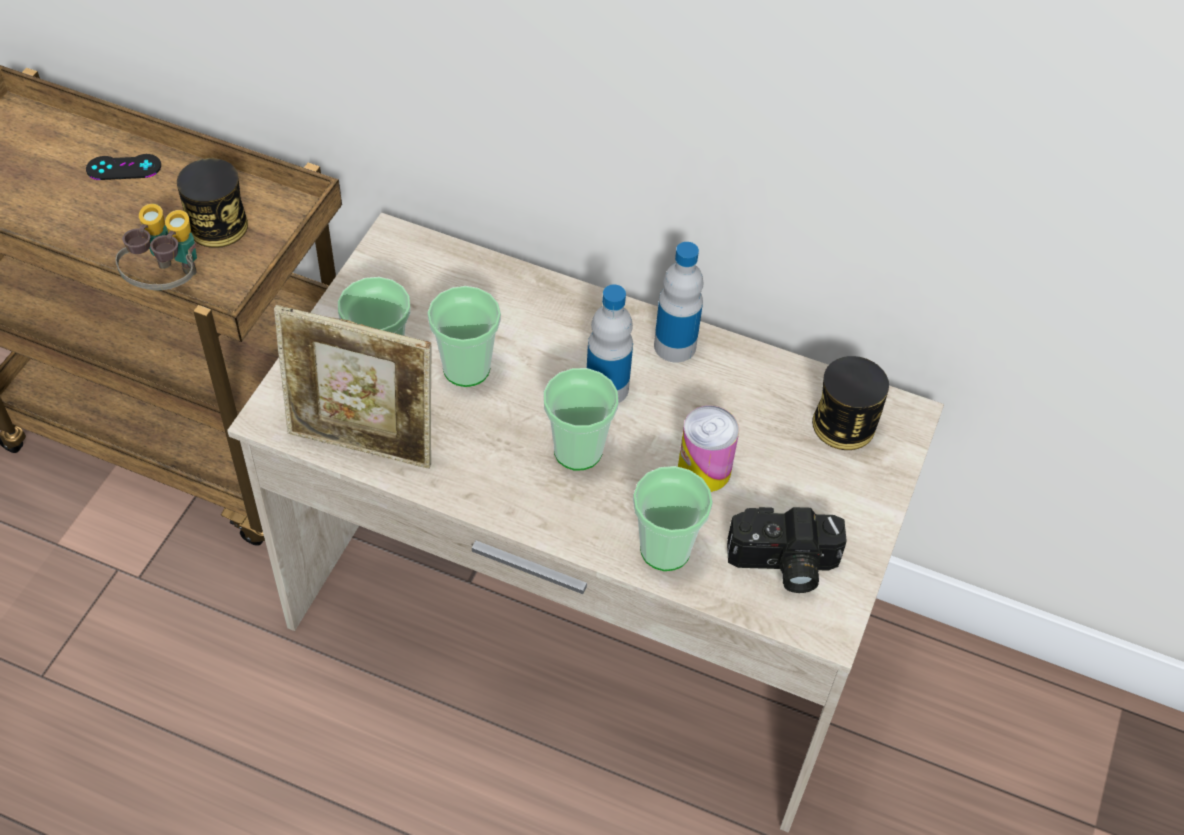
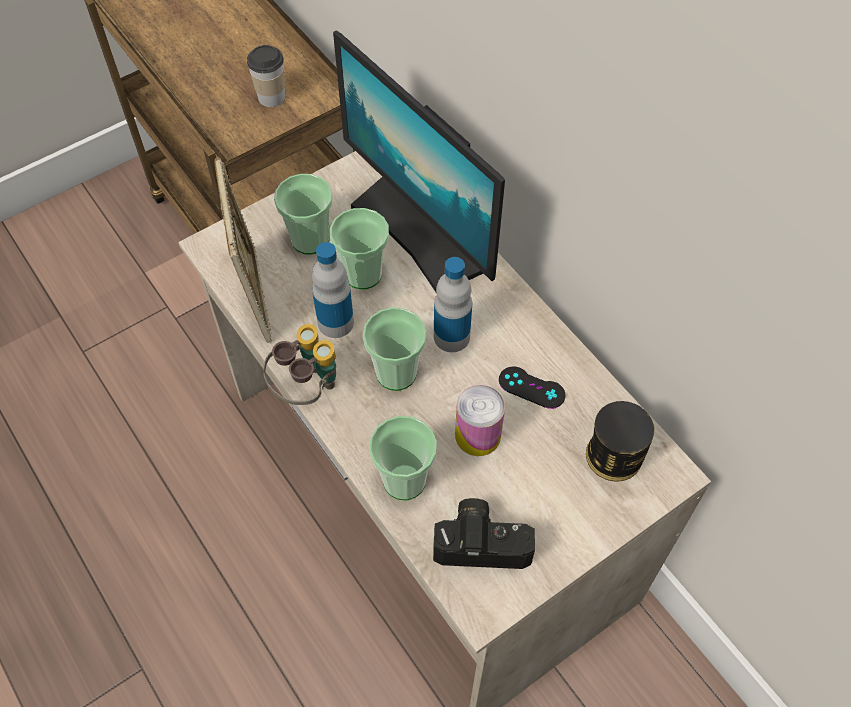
camera: 35 degrees right, 5 degrees up
black game controller [86,154,161,180] -> black game controller moved to [499,367,565,409]
binoculars [115,204,197,290] -> binoculars moved to [263,324,336,405]
can [177,158,248,248] -> cup [247,45,285,107]
picture frame [274,305,432,468] -> picture frame turned 150 degrees counterclockwise [214,157,273,343]
bottle [654,242,704,363] -> bottle moved to [312,242,354,338]
camera [727,507,847,593] -> camera turned 150 degrees clockwise [433,498,535,569]
none -> monitor [333,31,505,292]

